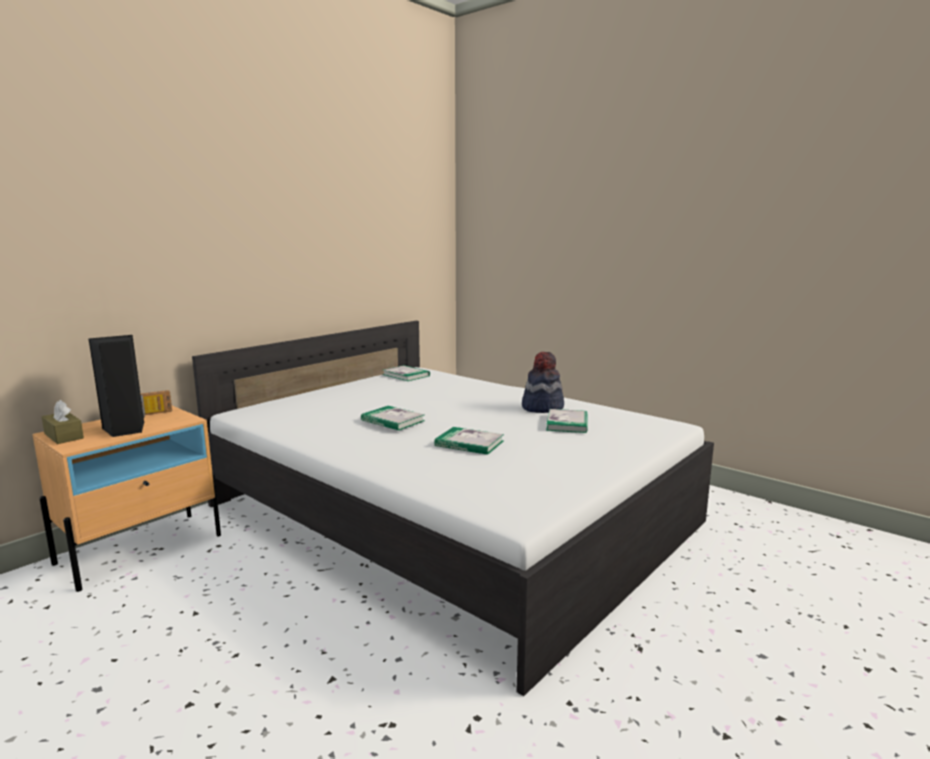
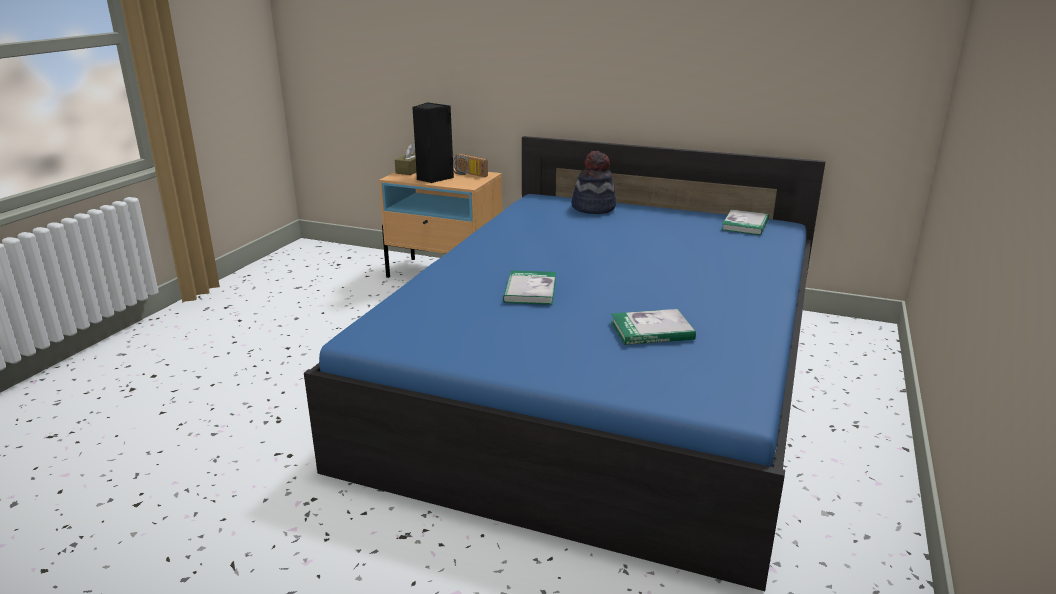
camera: 70 degrees right, 10 degrees up
white bed [192,321,714,696] -> blue bed [304,136,826,591]
book [361,406,425,431] -> none
hat [522,352,564,413] -> hat moved to [572,151,616,214]

